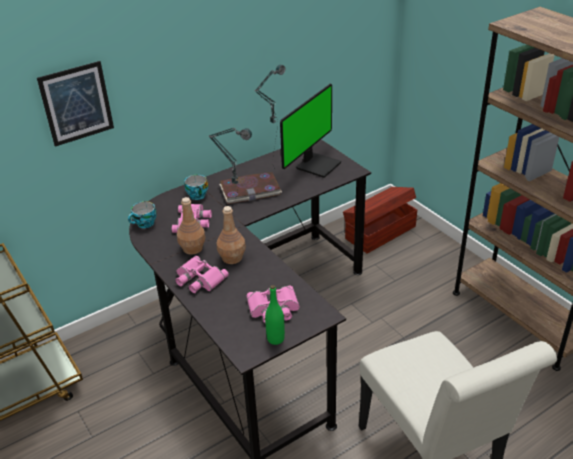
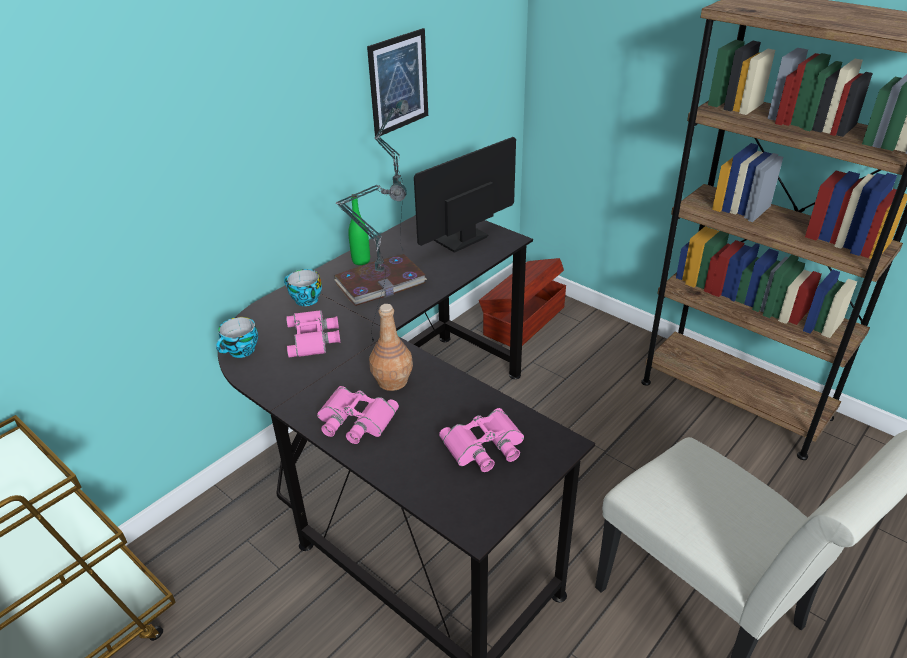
camera: 15 degrees left, 0 degrees up
picture [37,61,114,147] -> picture moved to [367,28,428,137]
brown bottle [177,197,206,255] -> none
green bottle [265,285,285,345] -> green bottle moved to [348,194,370,265]
monitor [280,84,342,178] -> monitor turned 150 degrees counterclockwise [414,137,516,253]

